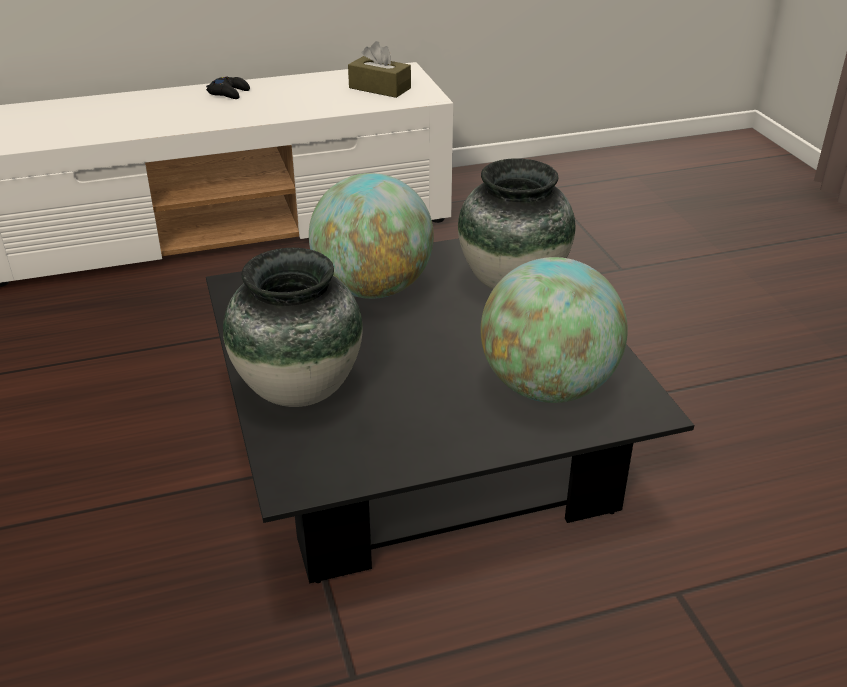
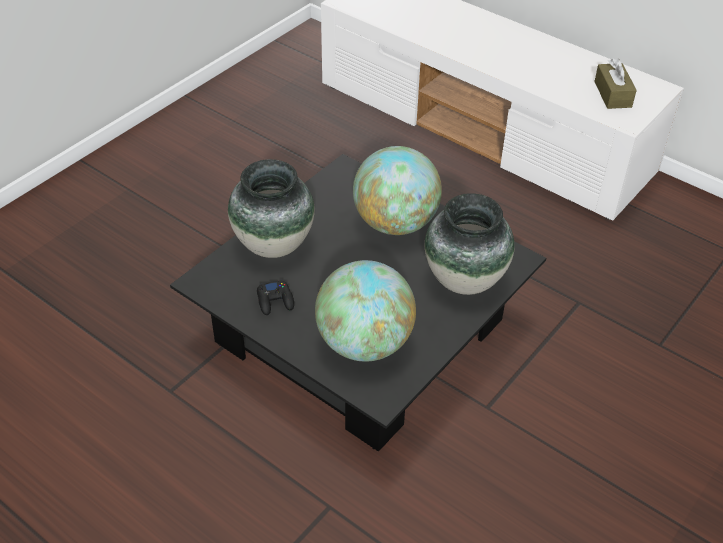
camera: 55 degrees right, 10 degrees up
black game controller [206,77,250,99] -> black game controller moved to [257,280,294,315]

